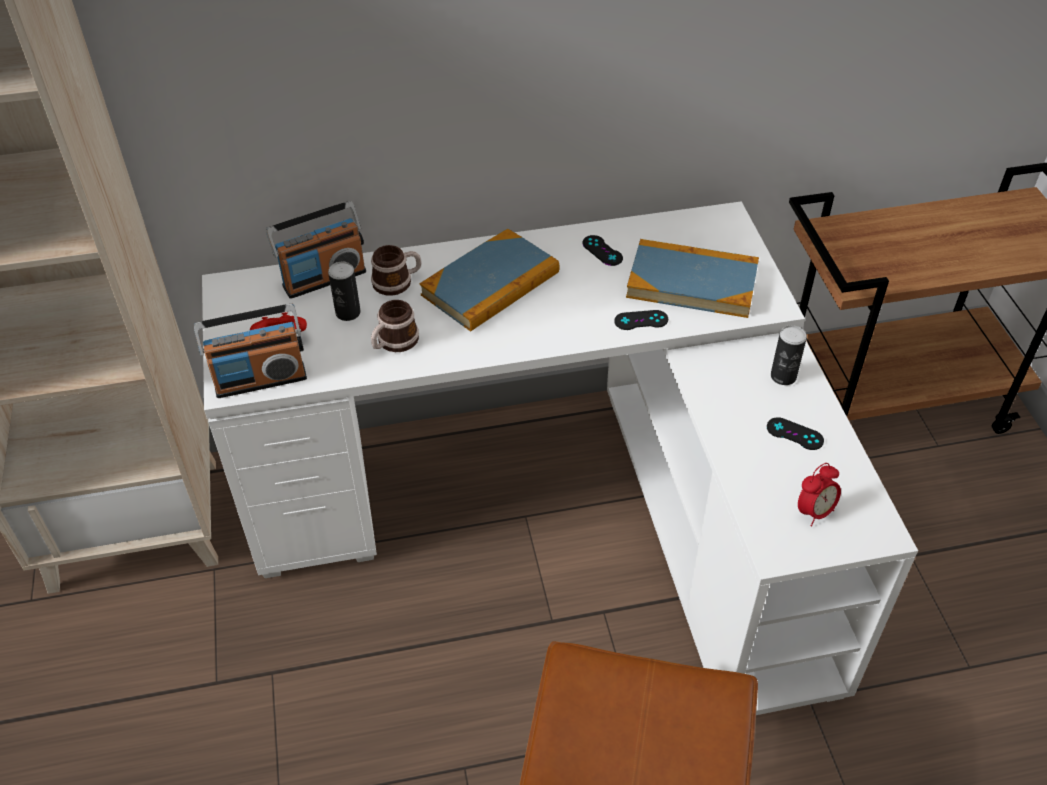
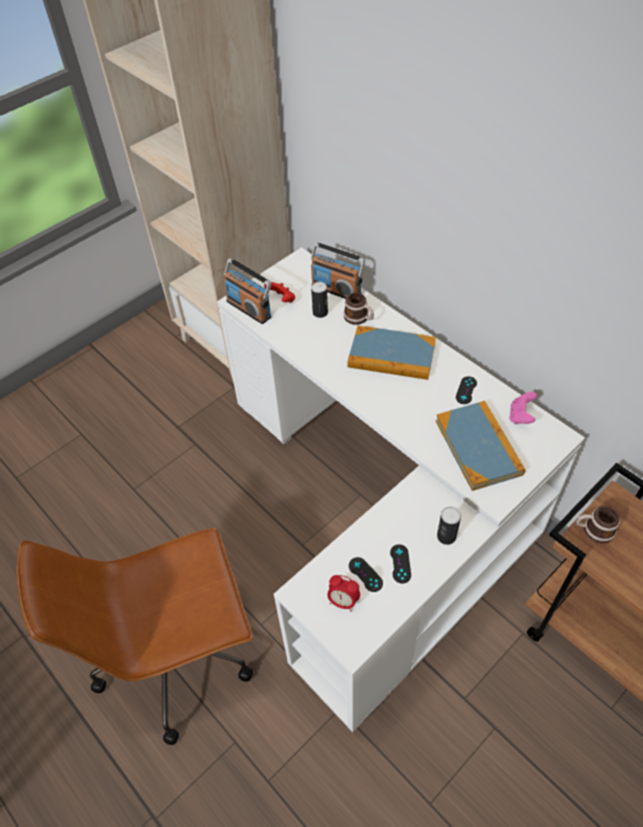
camera: 60 degrees right, 5 degrees up
mug [371,300,419,352] -> mug moved to [576,506,620,543]
black game controller [614,310,668,330] -> black game controller moved to [349,557,383,592]
none -> pink game controller [509,392,537,424]

